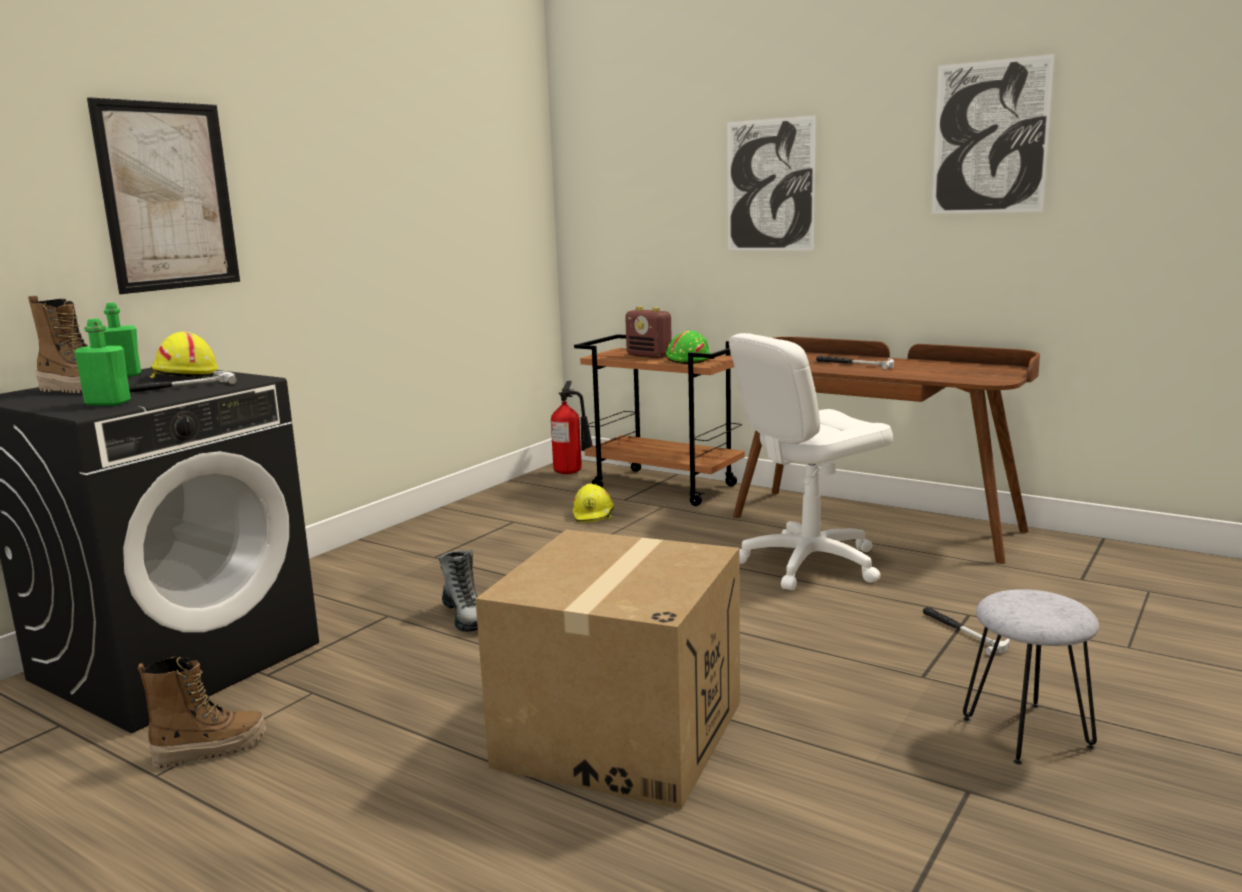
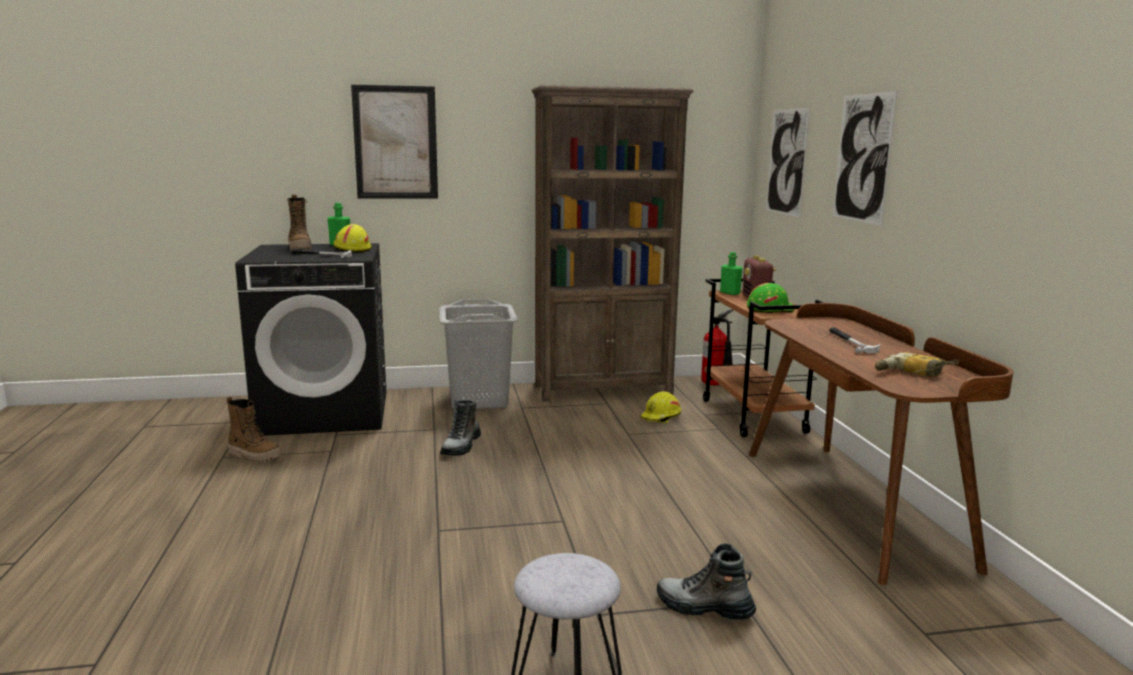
camera: 45 degrees right, 0 degrees up
green bottle [74,318,131,406] -> green bottle moved to [720,252,743,295]
cardboard box [475,530,740,809] -> none
white office chair [729,333,893,590] -> none
hammer [923,607,1009,655] -> boot [657,543,756,620]
picture [932,54,1055,214] -> picture moved to [766,108,810,218]
none -> grey laundry basket [440,299,518,409]
none -> brown bookcase [531,85,694,401]
none -> power drill [875,352,959,377]

